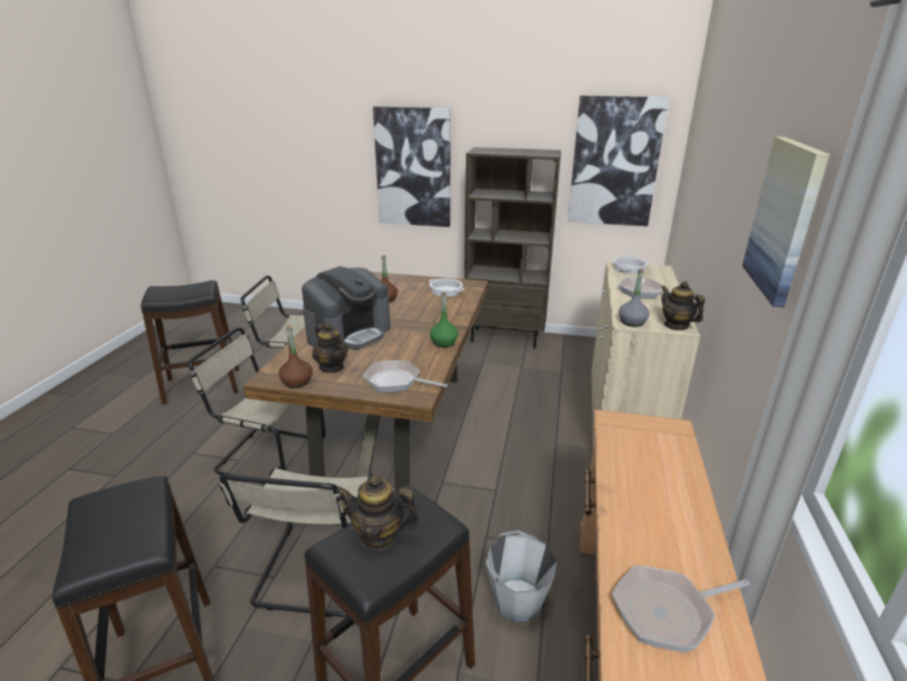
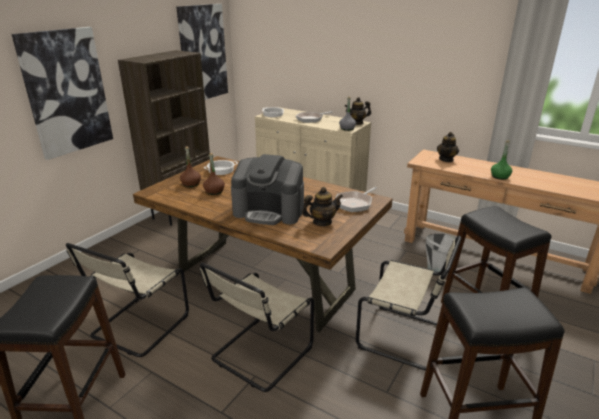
camera: 70 degrees left, 0 degrees up
brown bottle [279,325,312,388] -> brown bottle moved to [180,147,201,187]
coffee machine [302,266,390,349] -> coffee machine turned 135 degrees clockwise [231,154,304,225]
teapot [335,475,420,550] -> teapot moved to [437,132,459,162]
green bottle [430,292,458,347] -> green bottle moved to [491,140,512,180]
frying pan [612,565,750,653] -> none
picture [742,137,830,308] -> none

